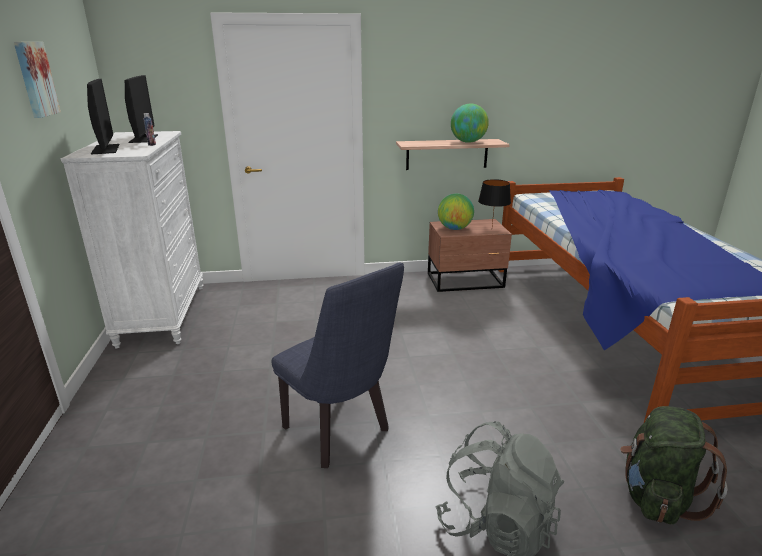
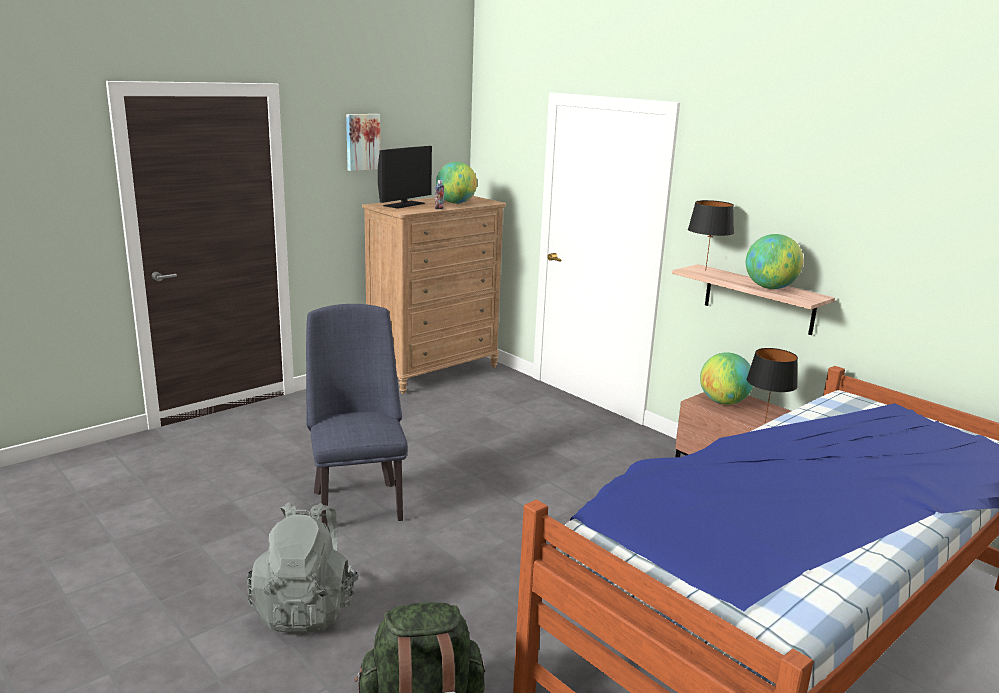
camera: 55 degrees right, 5 degrees down
white dresser [61,131,204,349] -> brown dresser [362,196,506,394]
monitor [125,75,158,143] -> globe [436,162,477,204]
blue chair [271,262,404,468] -> blue chair turned 150 degrees clockwise [306,304,408,526]
none -> black table lamp [688,200,734,271]

